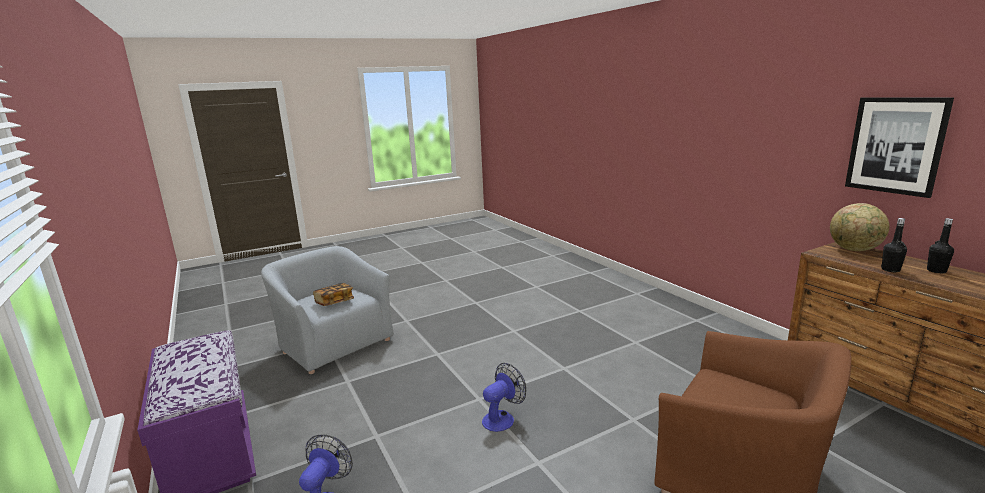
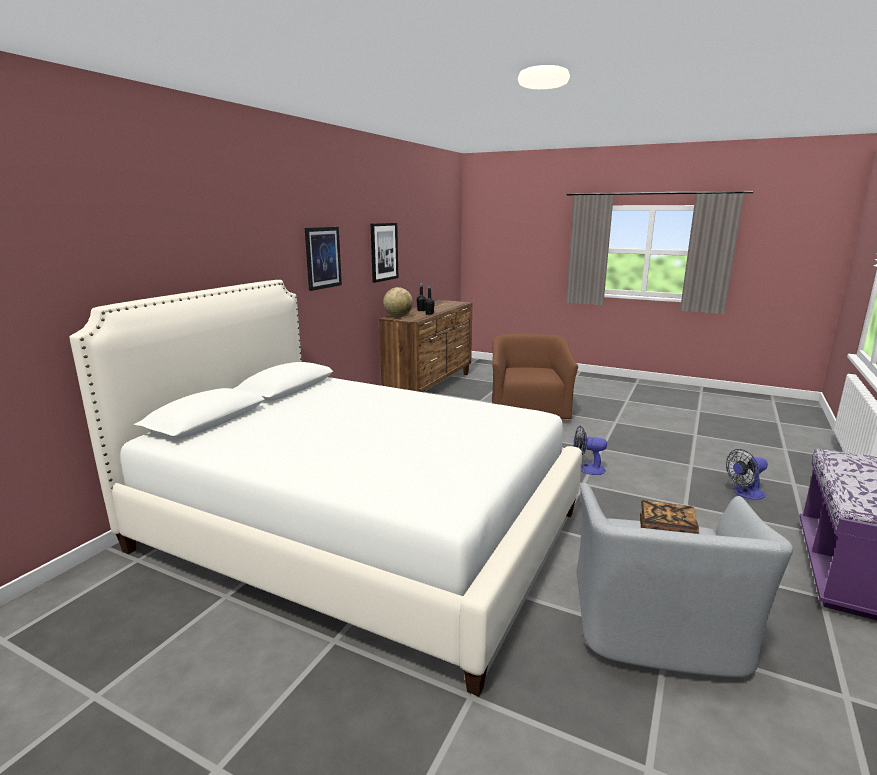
camera: 125 degrees left, 0 degrees up
none -> white bed [69,280,582,697]
none -> picture [305,227,342,291]

